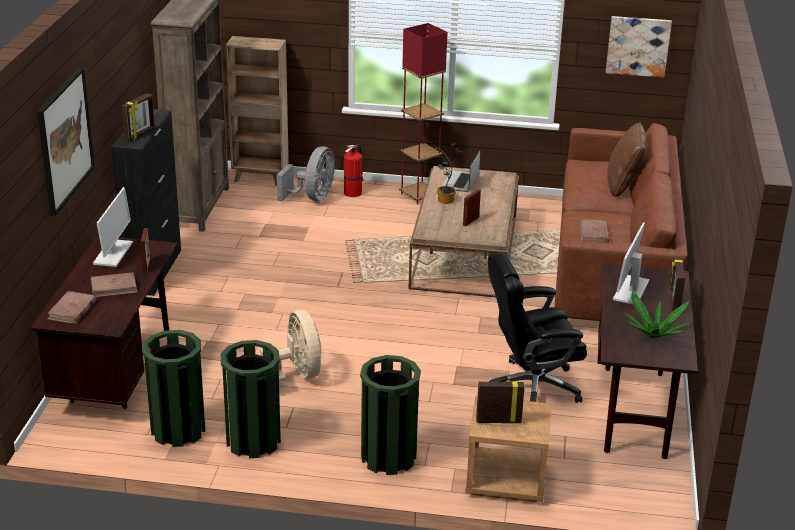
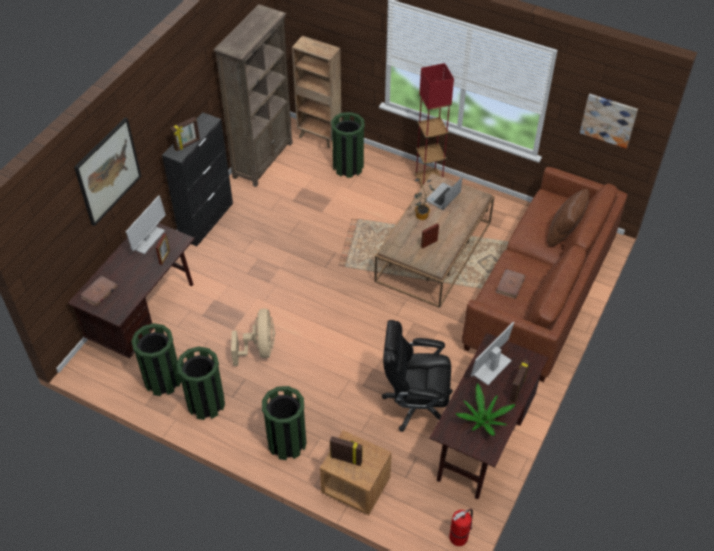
camera: 20 degrees right, 20 degrees up
brown book [91,272,138,297] -> none
grey fan [277,146,335,202] -> green trash can [331,112,365,178]
fire extinguisher [344,145,364,197] -> fire extinguisher moved to [449,508,473,546]

